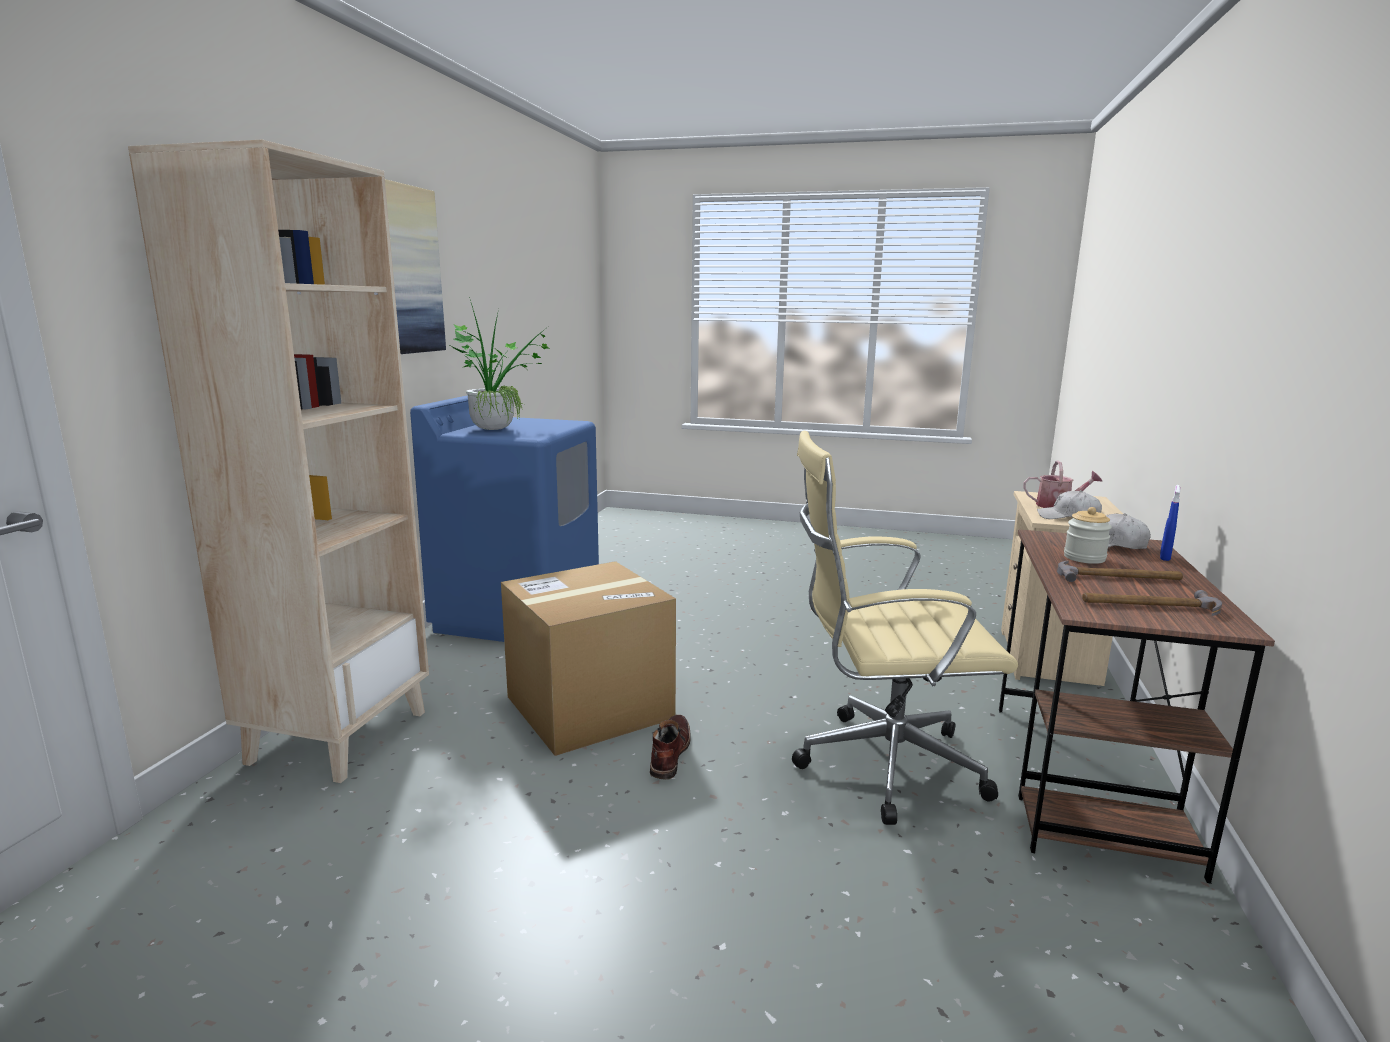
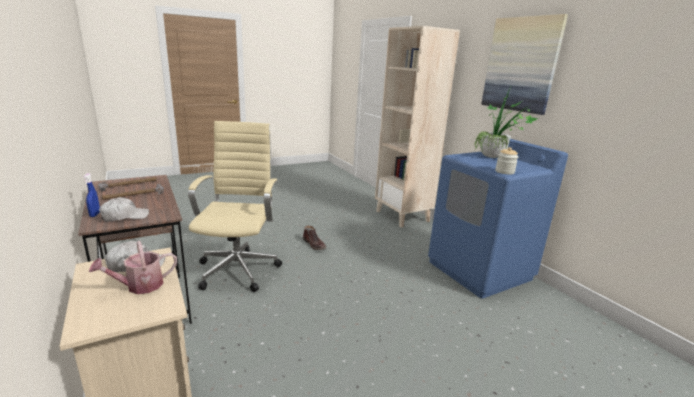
camera: 135 degrees right, 5 degrees up
cardboard box [501,561,676,756] -> none
beige office chair [792,431,1018,825] -> beige office chair turned 45 degrees counterclockwise [188,121,282,292]
jar [1064,507,1112,564] -> jar moved to [495,147,518,175]

